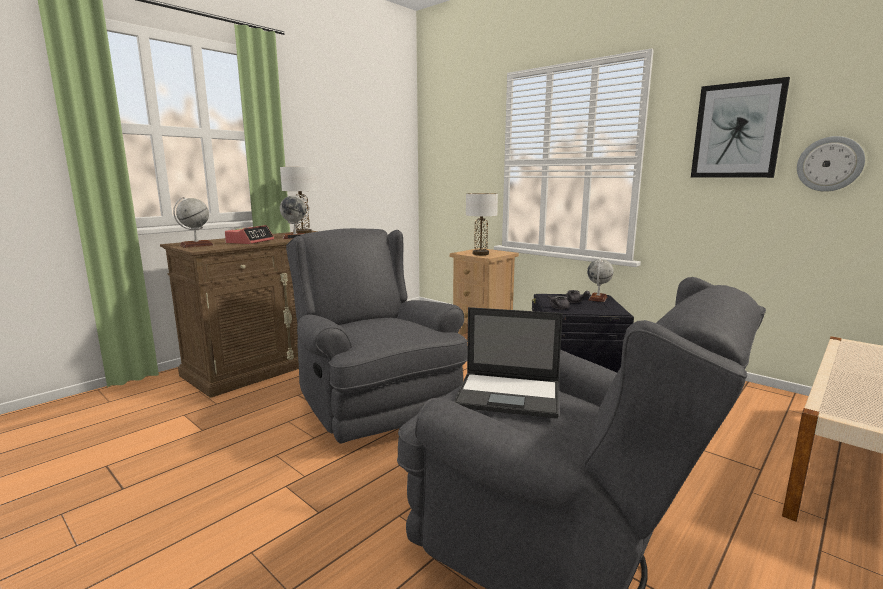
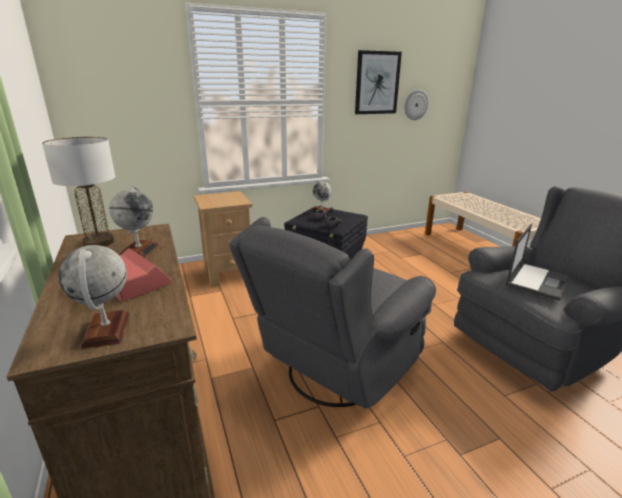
camera: 65 degrees left, 10 degrees up
grey armchair [286,228,468,444] -> grey armchair turned 45 degrees counterclockwise [229,217,436,409]
table lamp [466,193,498,255] -> none

